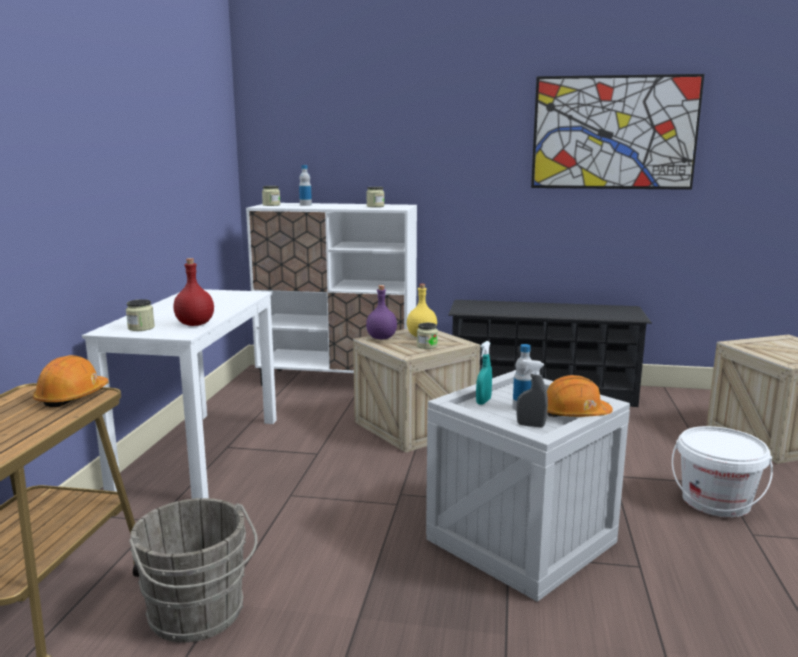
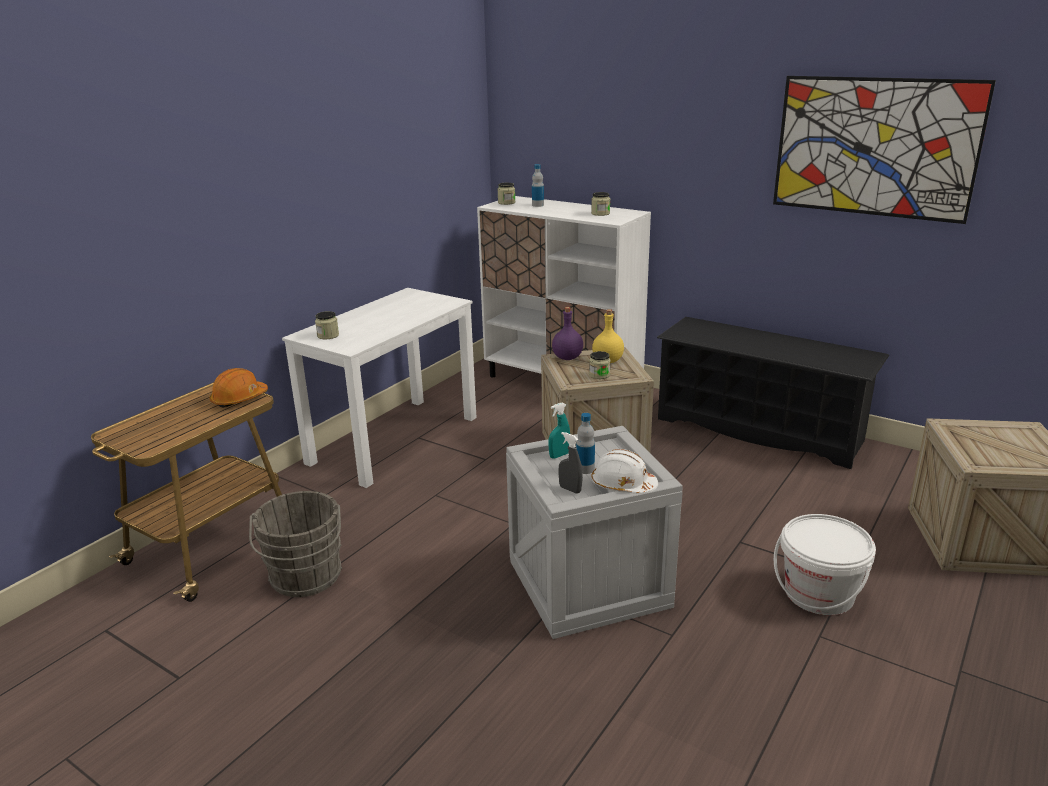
camera: 25 degrees right, 10 degrees up
red bottle [173,258,214,326] -> none
orange hard hat [547,375,613,417] -> white hard hat [591,449,658,494]

